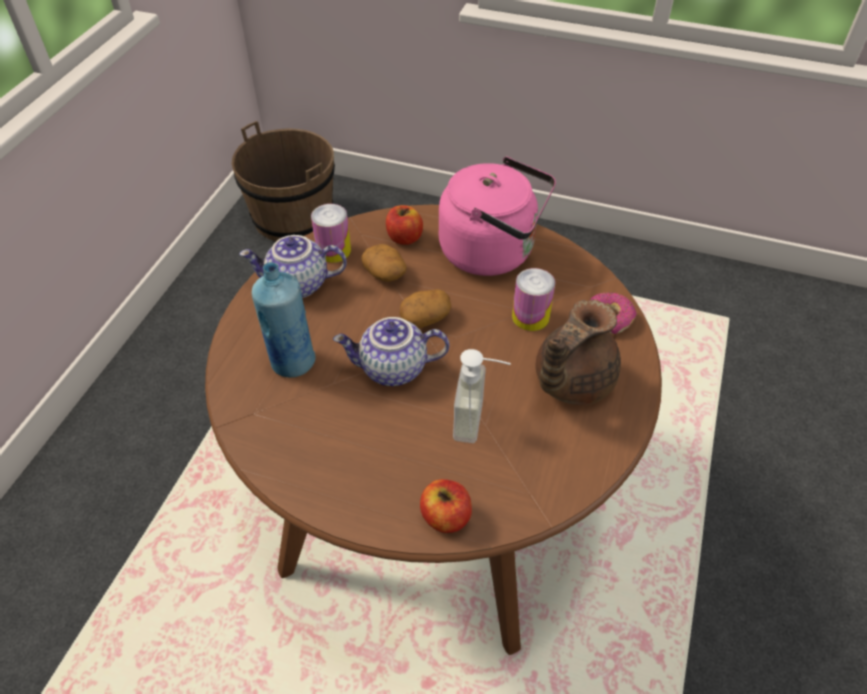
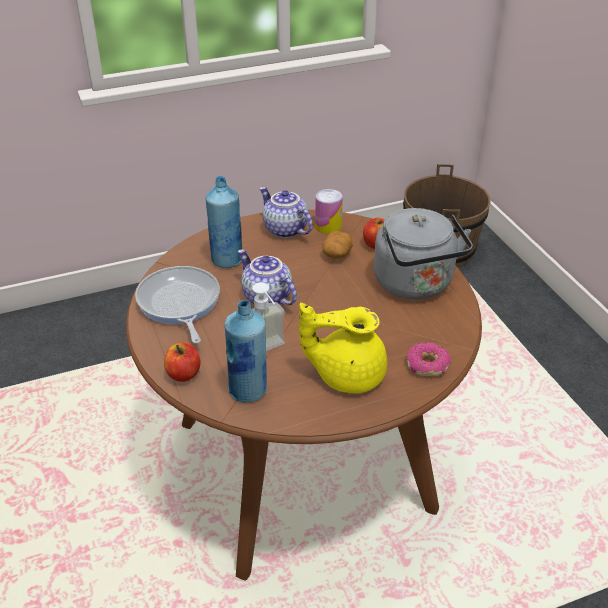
camera: 50 degrees right, 10 degrees down
potato [400,289,452,328] -> none
pink kettle [439,157,556,276] -> grey kettle [374,208,473,299]
can [512,268,555,331] -> none
brown teapot [536,300,621,405] -> yellow teapot [299,303,387,393]
none -> frying pan [135,266,220,344]
none -> blue bottle [225,300,267,403]

